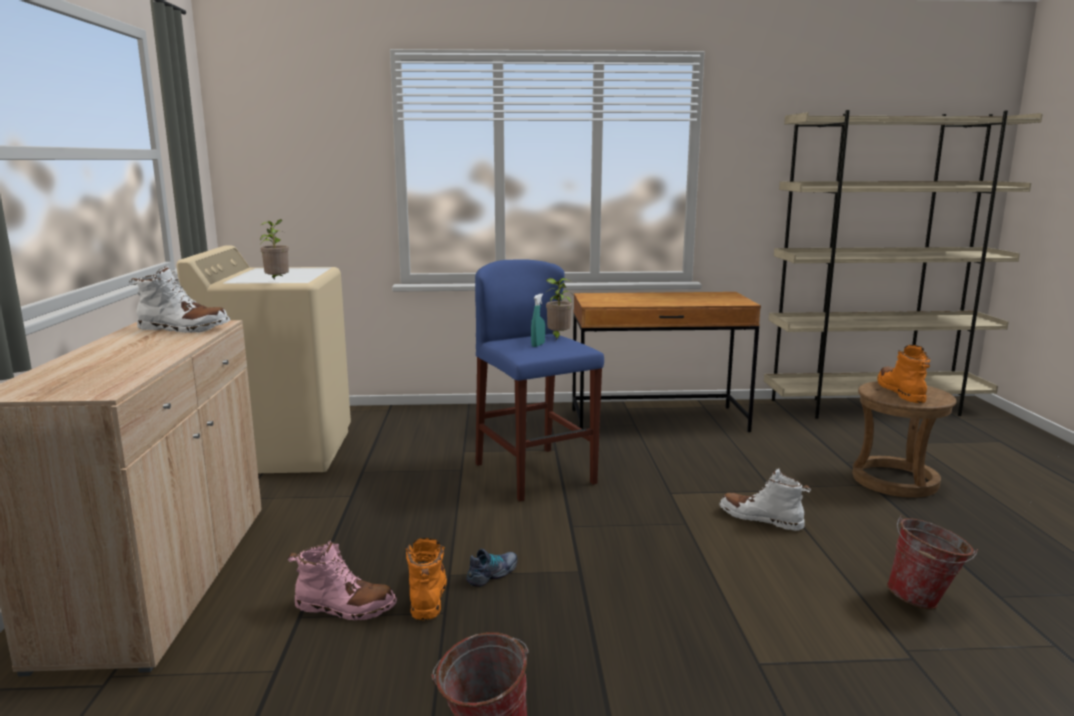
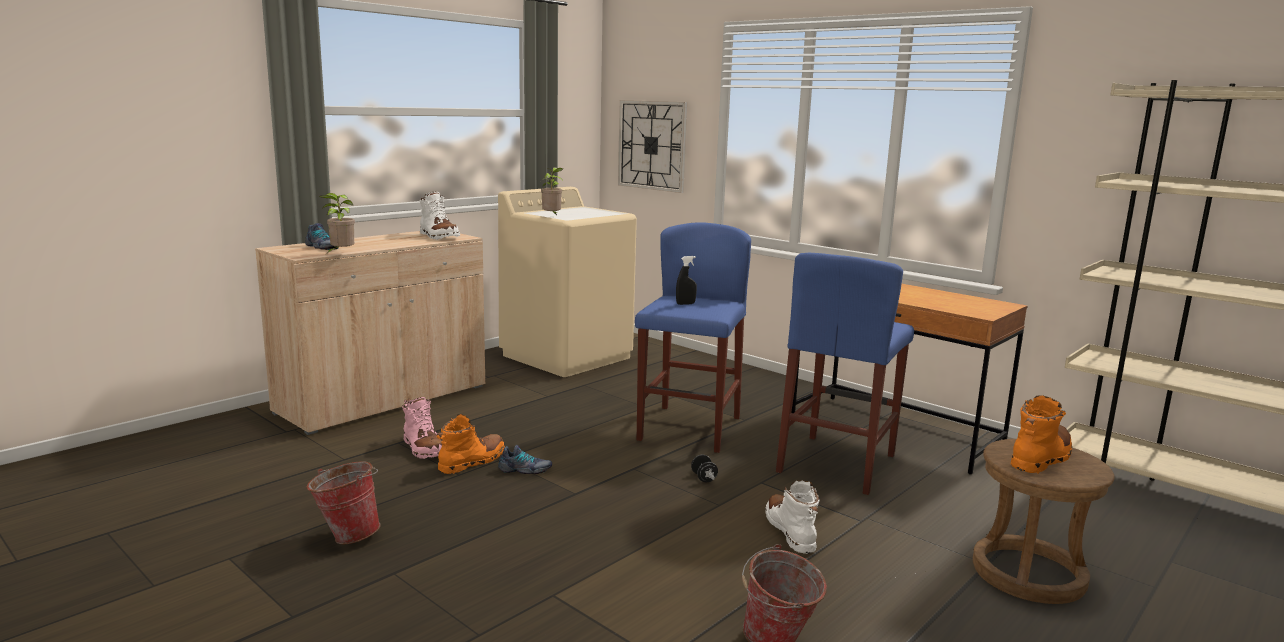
camera: 45 degrees right, 0 degrees up
turquoise spray bottle [531,294,545,347] -> black spray bottle [676,256,697,305]
potted plant [546,278,573,340] -> potted plant moved to [319,193,355,253]
none -> shoe [305,223,338,250]
none -> wall clock [618,100,687,193]
none -> black dumbbell [691,455,718,482]
none -> blue stool [776,253,914,495]

